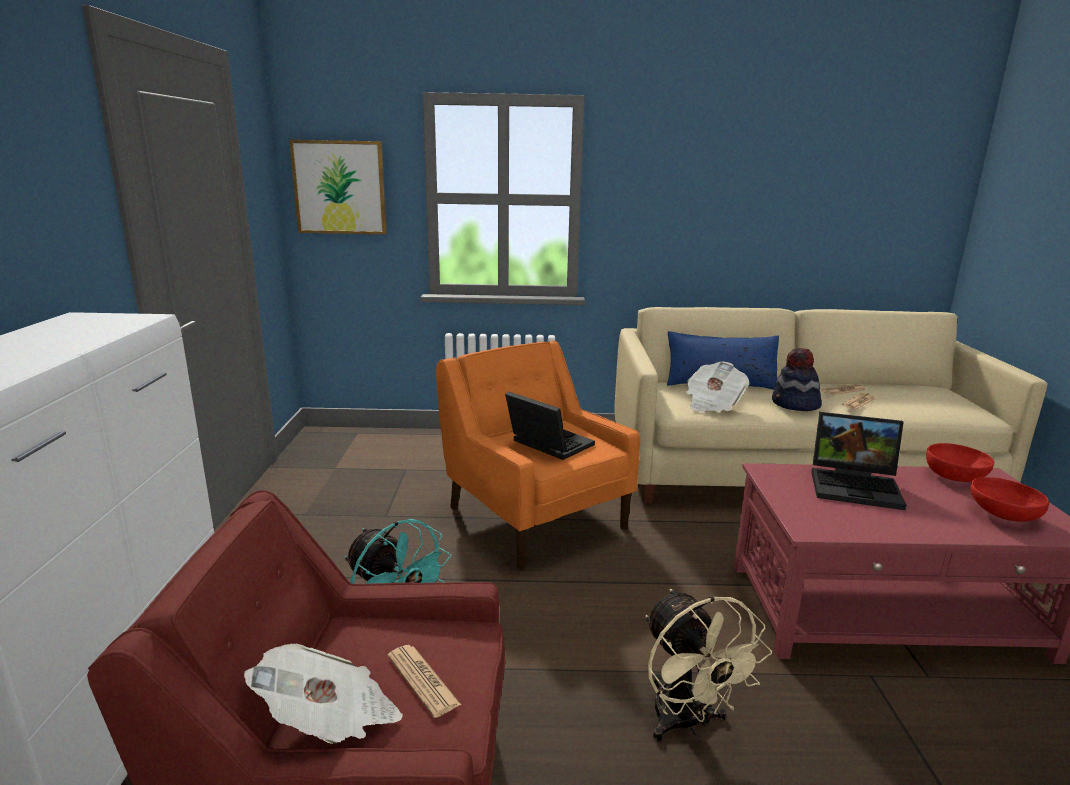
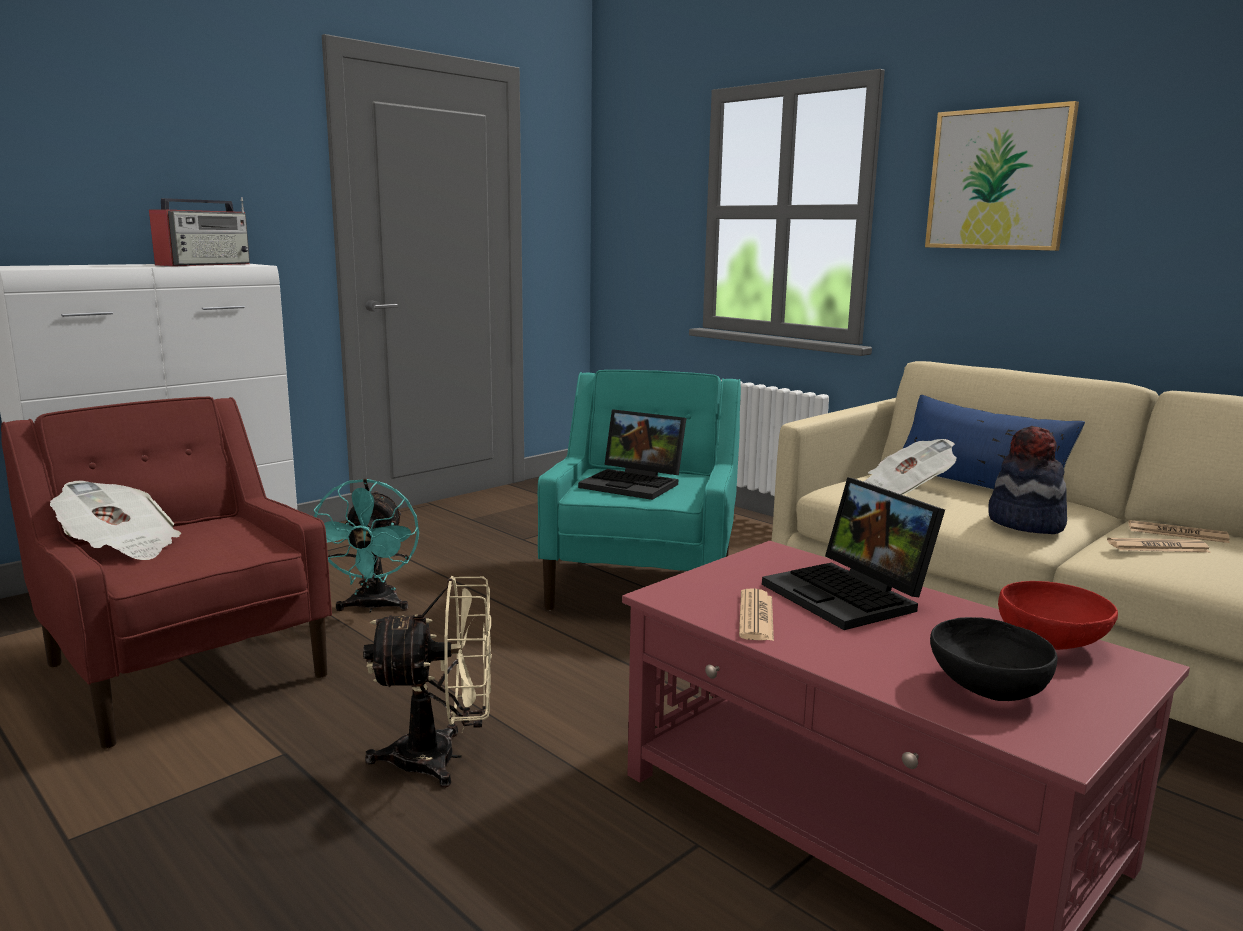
camera: 45 degrees right, 5 degrees down
picture [289,140,387,234] -> picture moved to [925,101,1079,251]
newspaper [388,645,461,718] -> newspaper moved to [739,588,774,641]
orange armchair [436,341,640,569] -> turquoise armchair [538,370,741,610]
laptop [505,392,595,460] -> laptop turned 120 degrees clockwise [578,409,686,500]
beige fan [645,589,772,742] -> beige fan turned 120 degrees counterclockwise [363,576,492,788]
red bowl [970,477,1049,522] -> black bowl [930,617,1058,701]
none -> radio [149,197,250,266]

